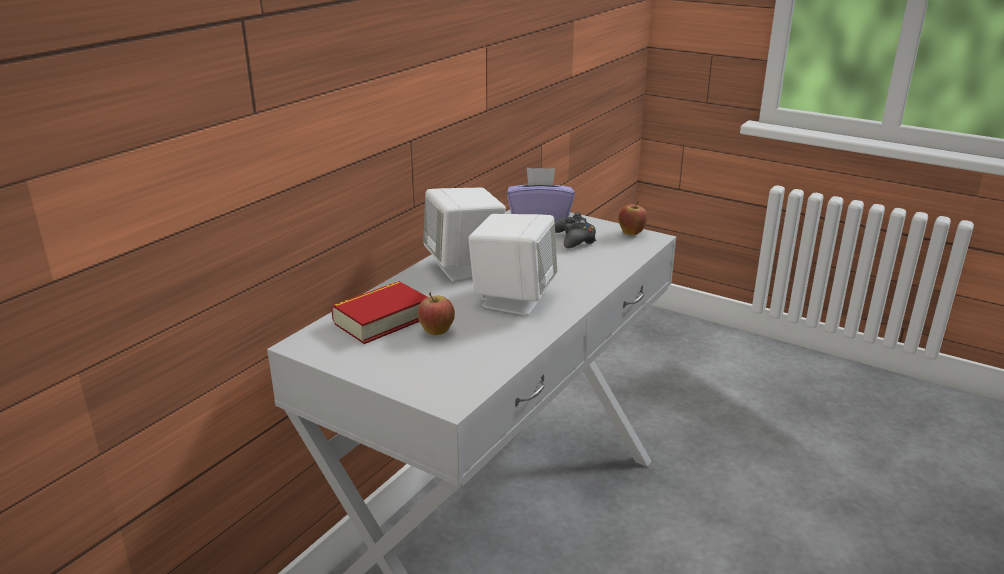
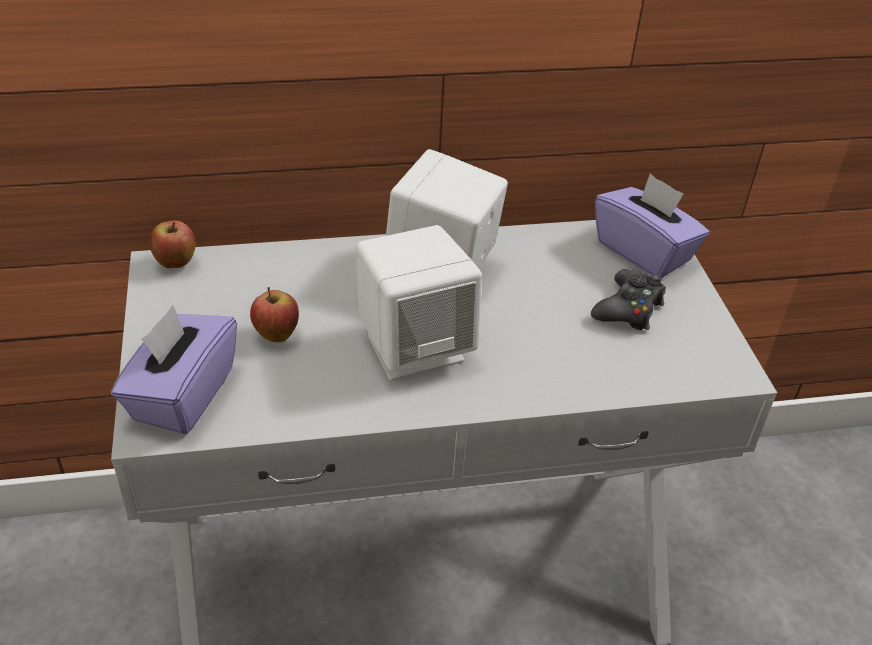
camera: 45 degrees right, 15 degrees up
book [331,281,427,344] -> none
apple [618,201,648,235] -> apple moved to [149,220,196,268]
none -> purple tissue box [111,305,237,434]

